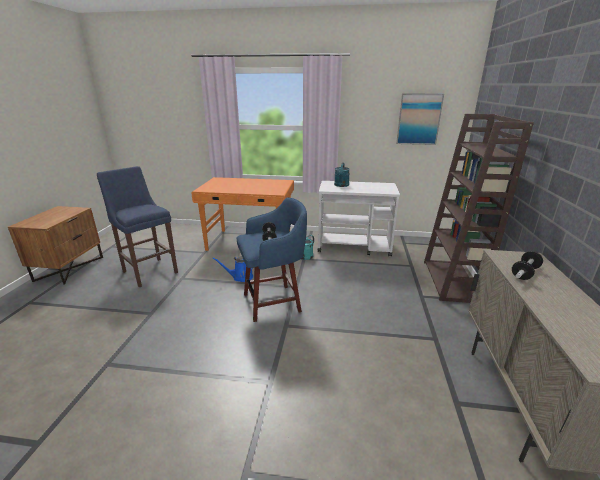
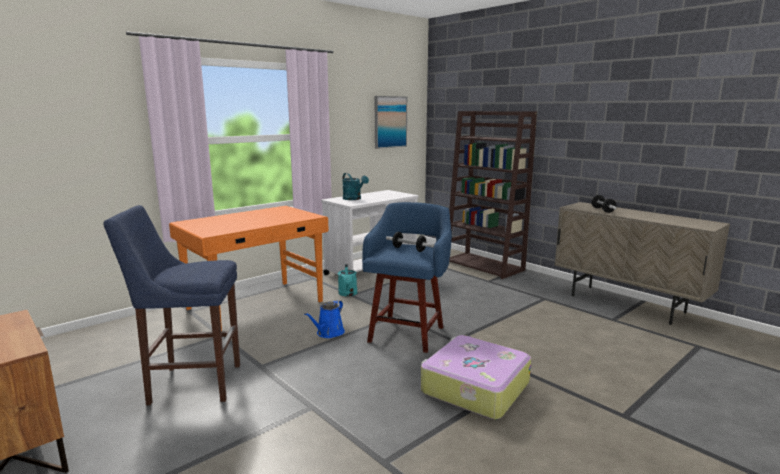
camera: 50 degrees left, 10 degrees down
none -> suitcase [421,335,531,419]

